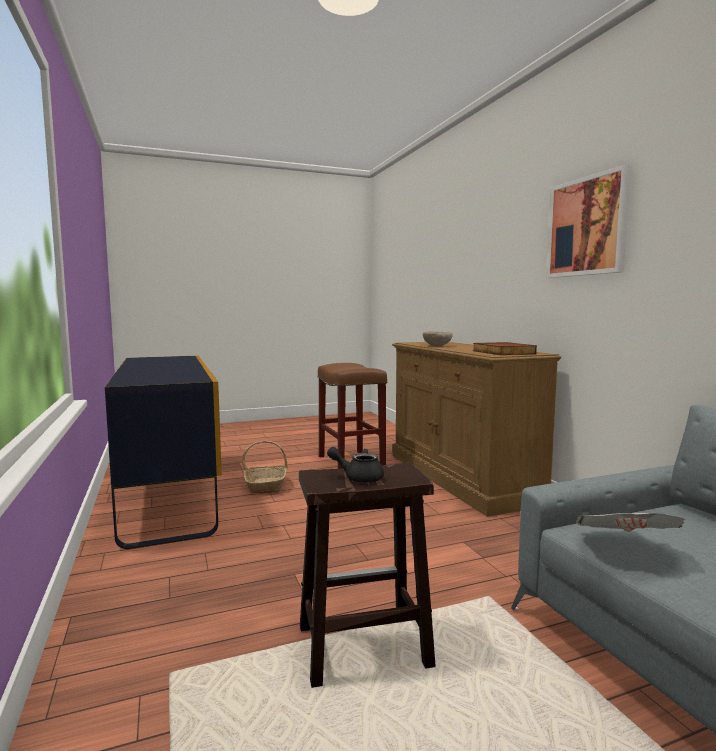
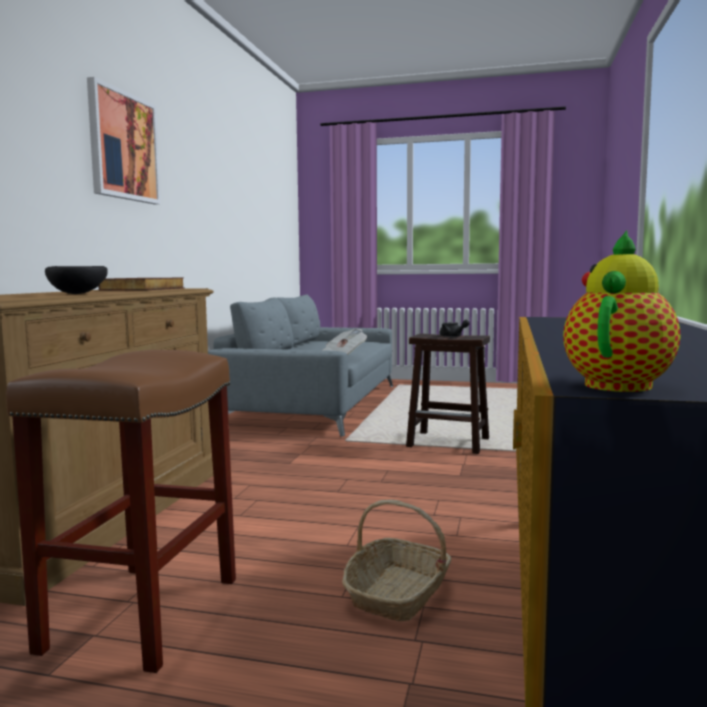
camera: 145 degrees left, 0 degrees up
beige bowl [423,331,453,346] -> black bowl [45,266,107,294]
none -> teapot [563,231,681,392]

